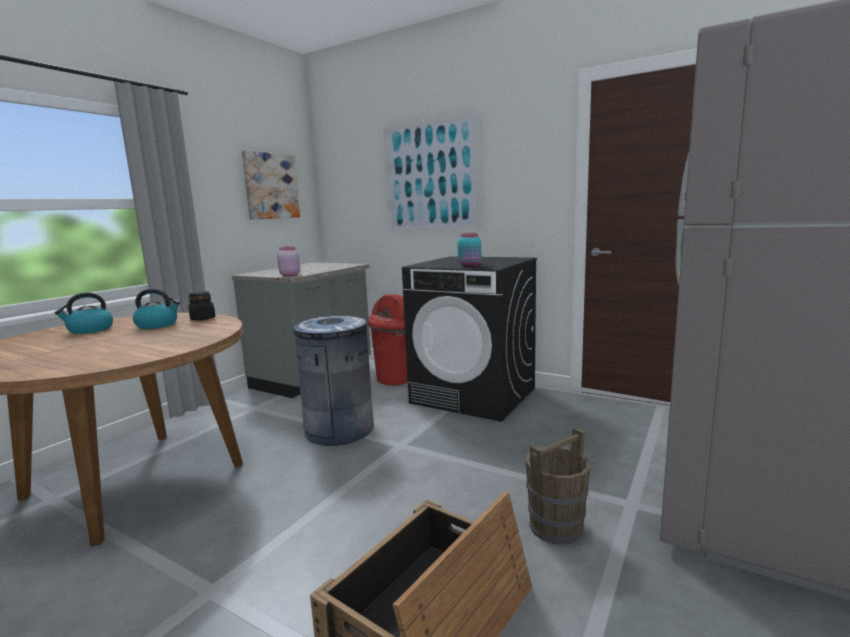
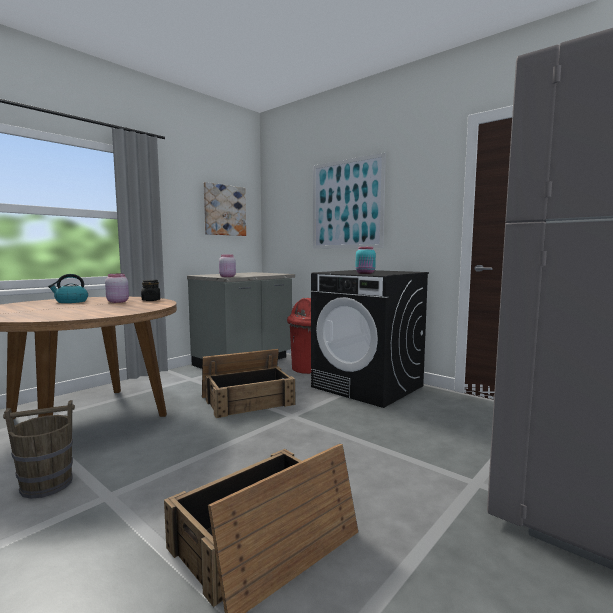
camera: 10 degrees right, 5 degrees down
kettle [133,288,180,329] -> pink jar [105,274,129,303]
grey trash can [293,316,374,446] -> crate [202,349,295,418]
brown bucket [526,428,590,544] -> brown bucket moved to [3,400,75,499]

